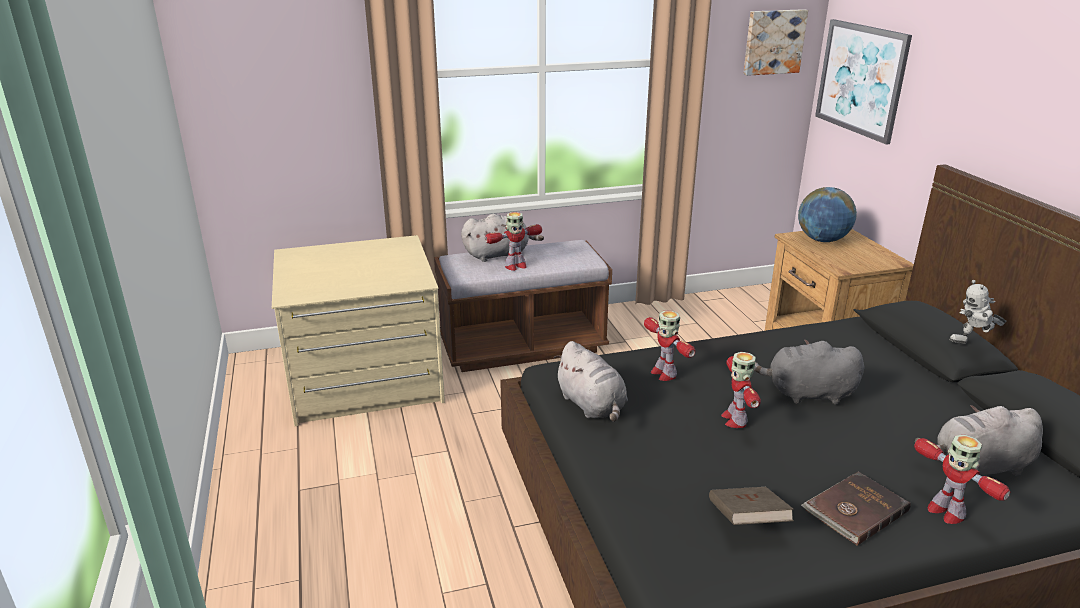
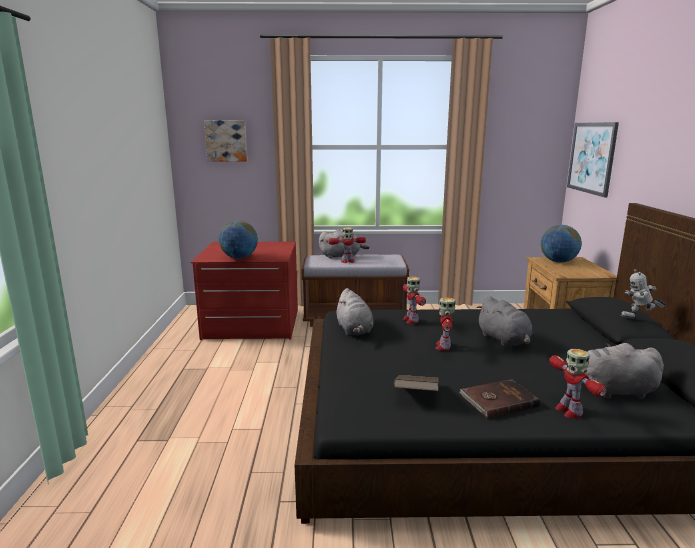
camera: 15 degrees right, 10 degrees down
beige dresser [272,235,445,426] -> red dresser [190,242,298,340]
picture [743,9,808,76] -> picture moved to [204,120,247,161]
grey plush toy [754,339,864,404] -> grey plush toy turned 135 degrees counterclockwise [477,296,533,346]
none -> globe [219,220,258,259]

